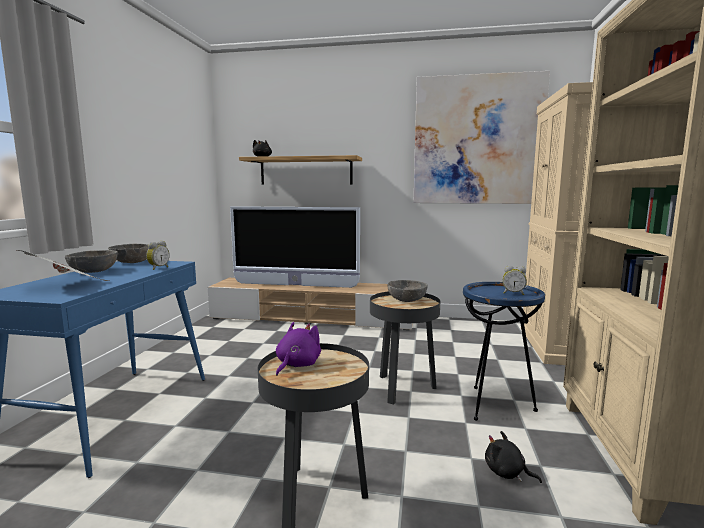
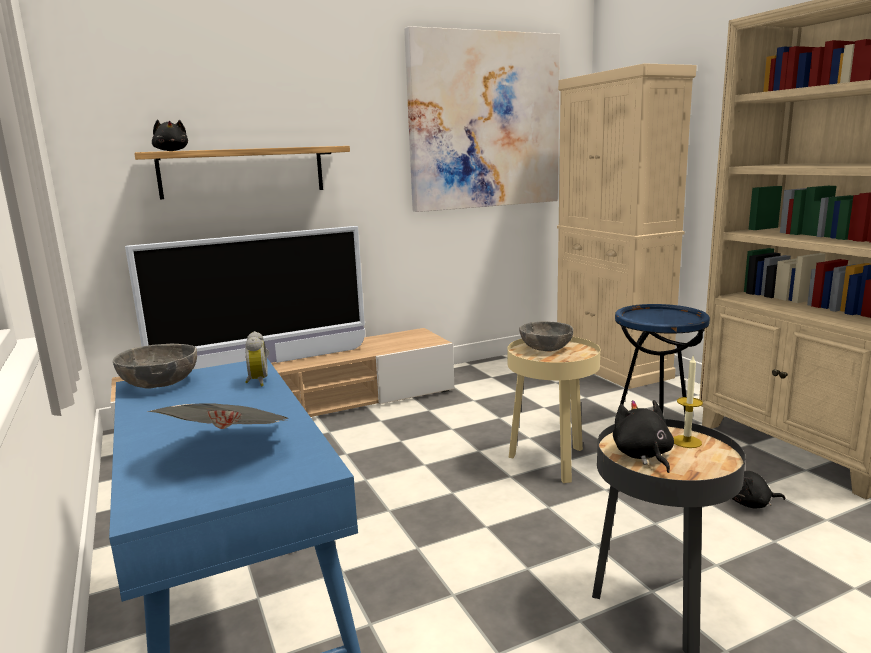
camera: 35 degrees left, 5 degrees up
grey bowl [65,250,118,273] -> none
purple plush toy [276,322,321,376] -> black plush toy [613,400,674,473]
black side table [370,291,440,404] -> beige side table [507,337,600,483]
alarm clock [503,265,527,295] -> none
none -> candle [673,356,703,448]

